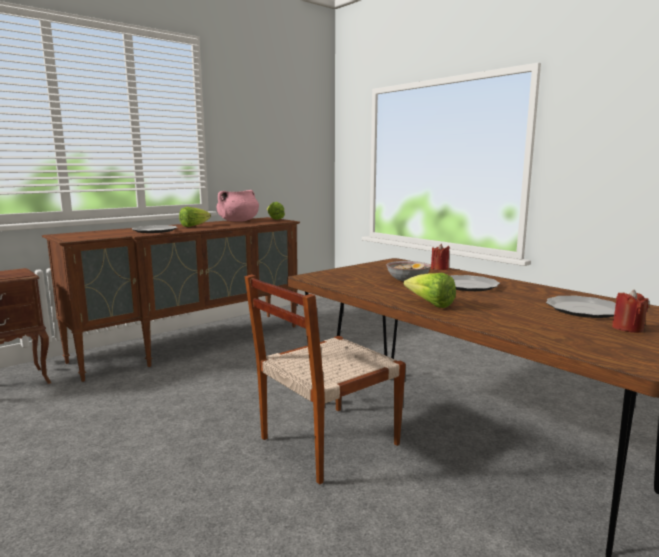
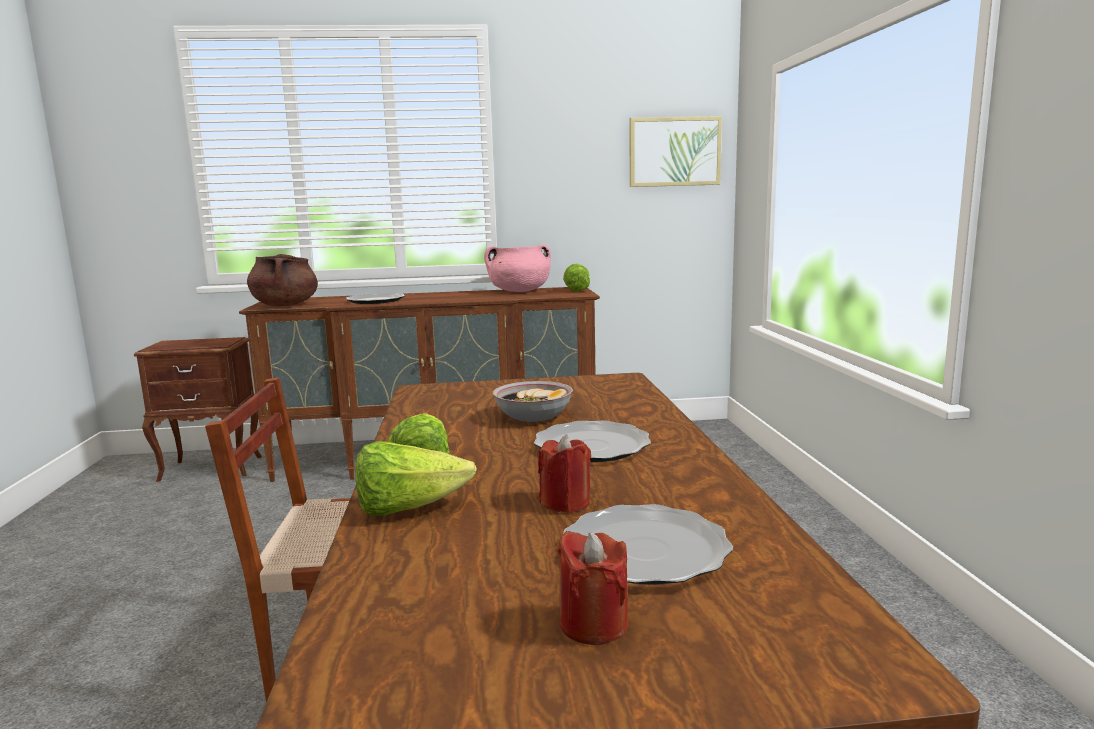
camera: 35 degrees right, 0 degrees up
lettuce [179,207,211,227] -> lettuce moved to [355,441,477,516]
red candle [431,243,450,270] -> red candle moved to [538,434,591,513]
none -> brown cooking pot [247,254,318,306]
none -> picture [630,116,722,187]

